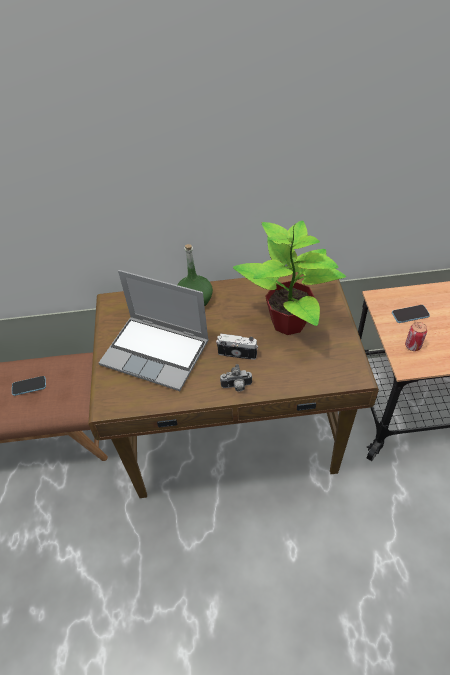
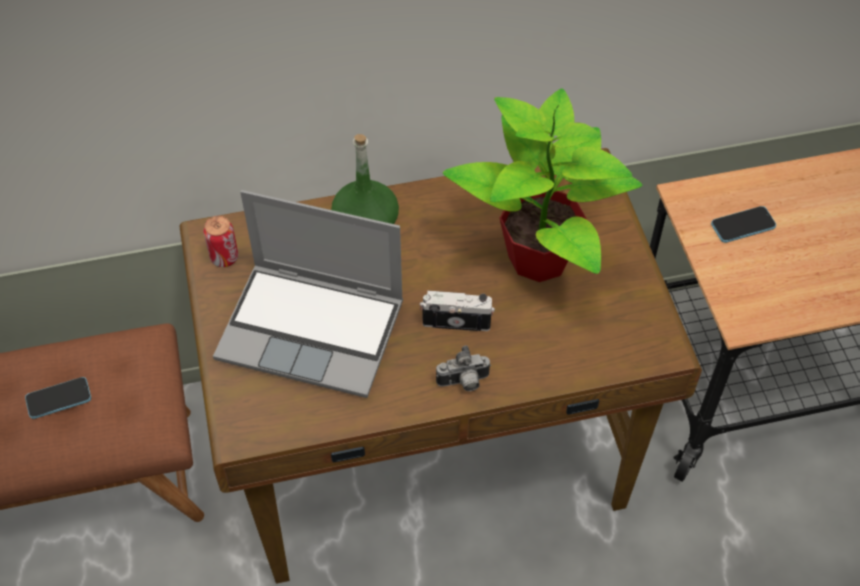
camera: 10 degrees left, 5 degrees up
can [405,322,427,351] -> can moved to [203,216,238,267]

